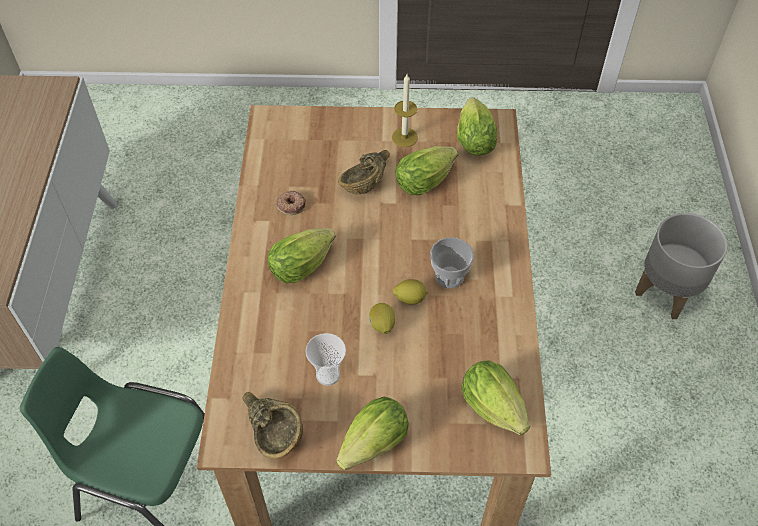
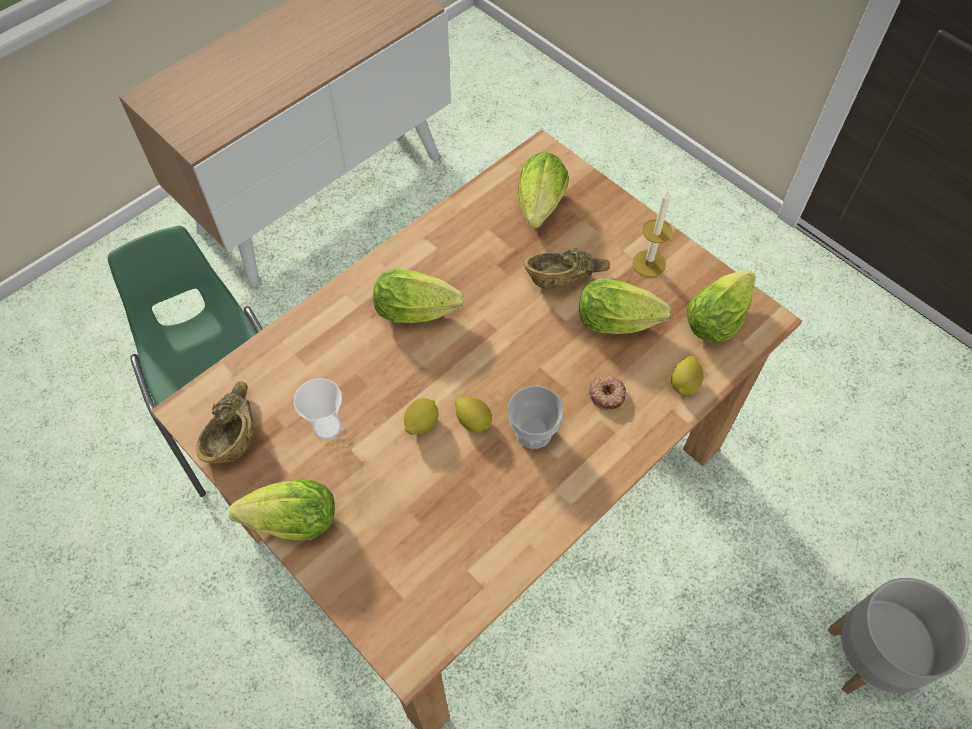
camera: 45 degrees right, 5 degrees up
donut [276,191,306,215] -> donut moved to [589,375,626,411]
lettuce [461,360,530,435] -> lettuce moved to [518,152,569,228]
none -> lemon [671,356,704,396]

